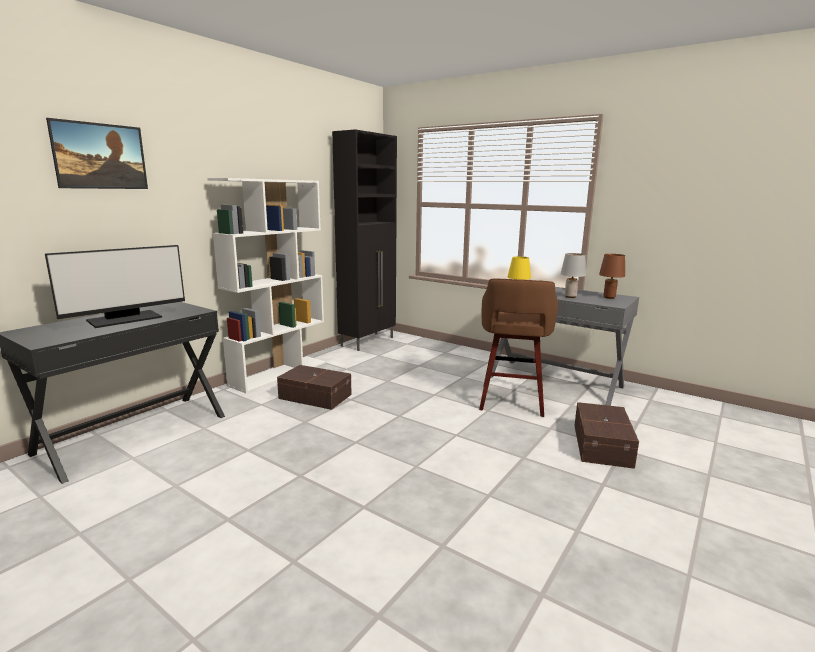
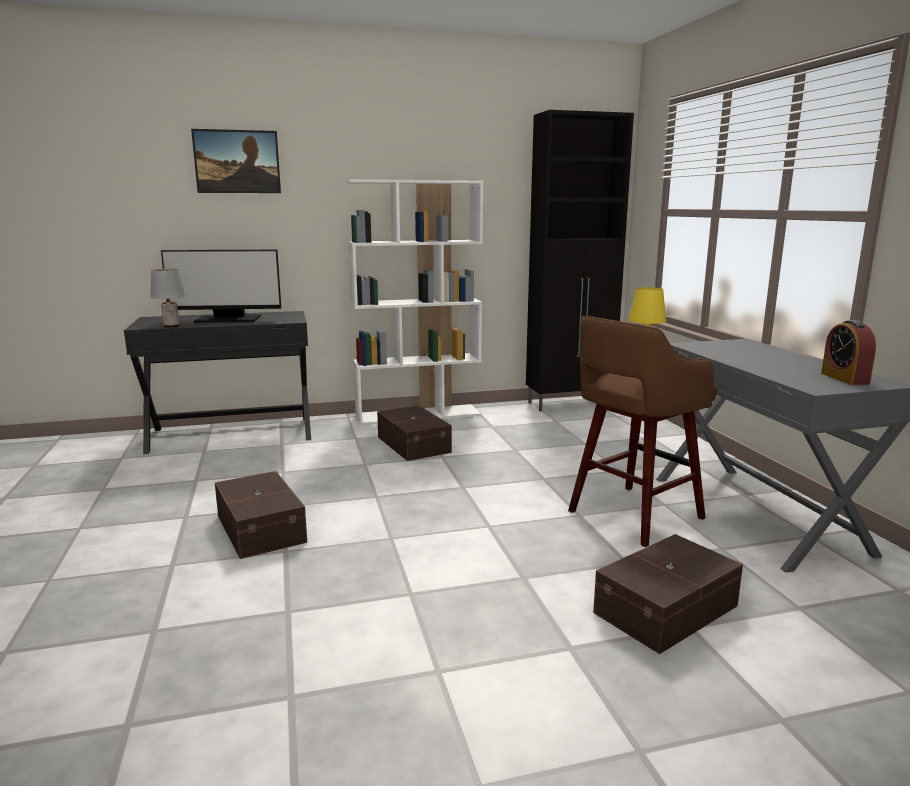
camera: 40 degrees right, 0 degrees up
grey table lamp [561,253,586,298] -> grey table lamp moved to [151,269,185,327]
brown table lamp [599,254,625,299] -> alarm clock [821,320,876,385]
none -> brown storage box [215,471,307,559]

